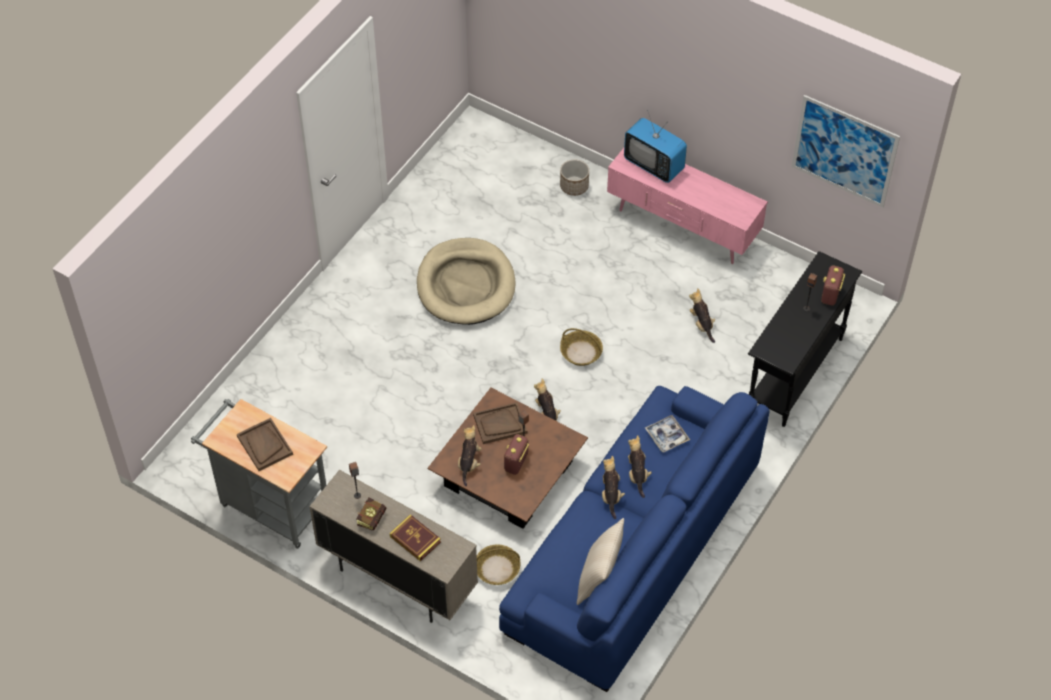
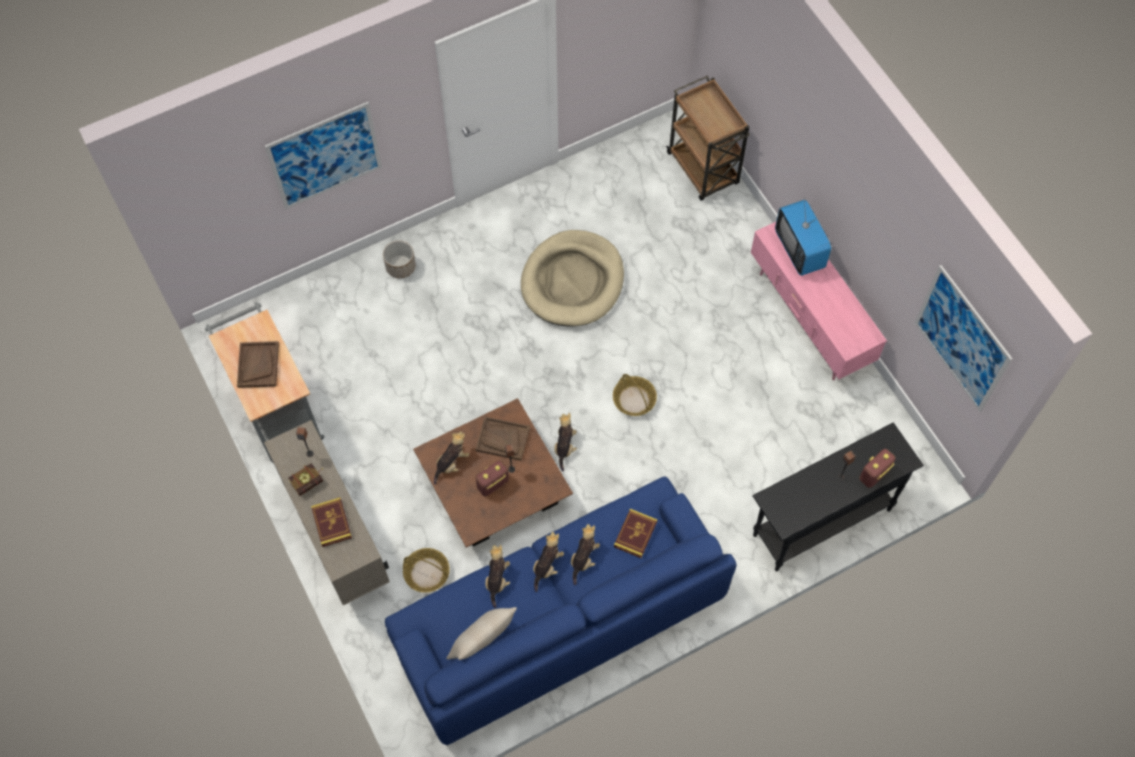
camera: 30 degrees right, 10 degrees up
planter [560,159,589,196] -> planter moved to [383,240,416,278]
tray [645,415,690,453] -> book [614,509,657,558]
plush toy [689,288,715,343] -> plush toy moved to [485,545,510,608]
none -> picture [265,102,382,209]
none -> brown cart [666,75,750,201]

